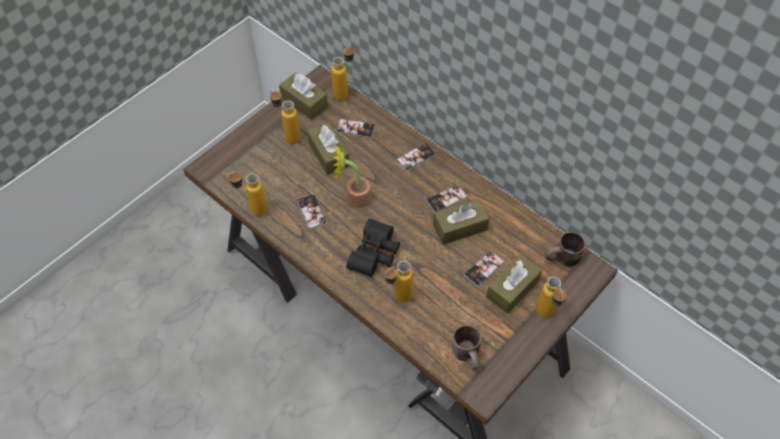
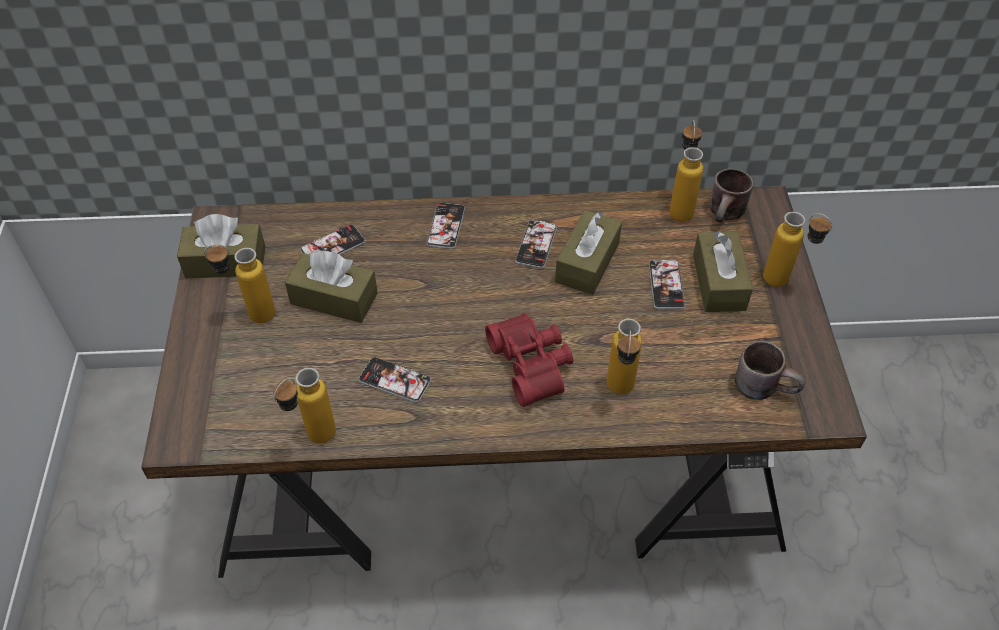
camera: 45 degrees left, 5 degrees down
bottle [331,45,354,101] -> bottle moved to [670,120,703,222]
potted plant [333,142,371,208] -> none
black binoculars [346,219,400,277] -> red binoculars [485,313,573,407]

